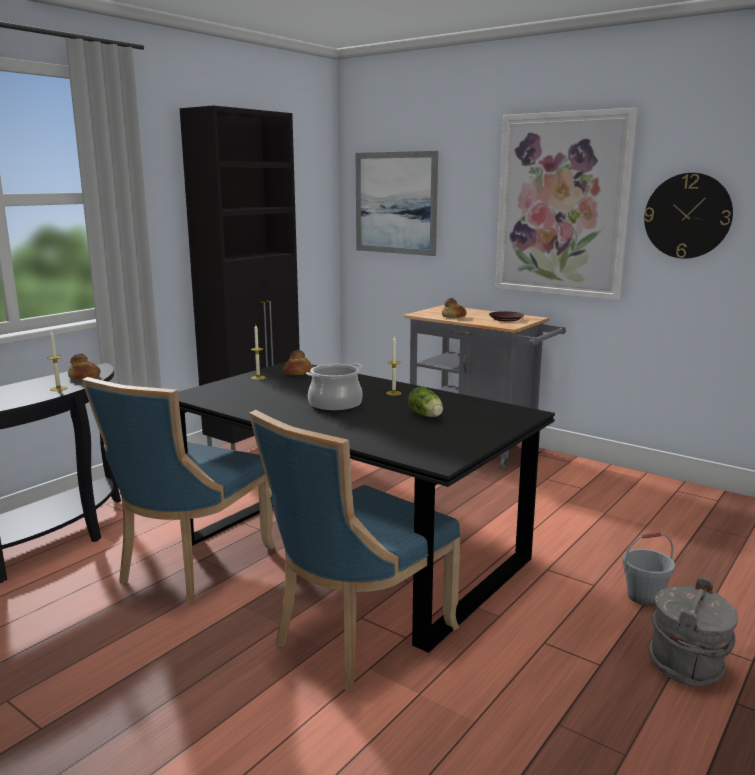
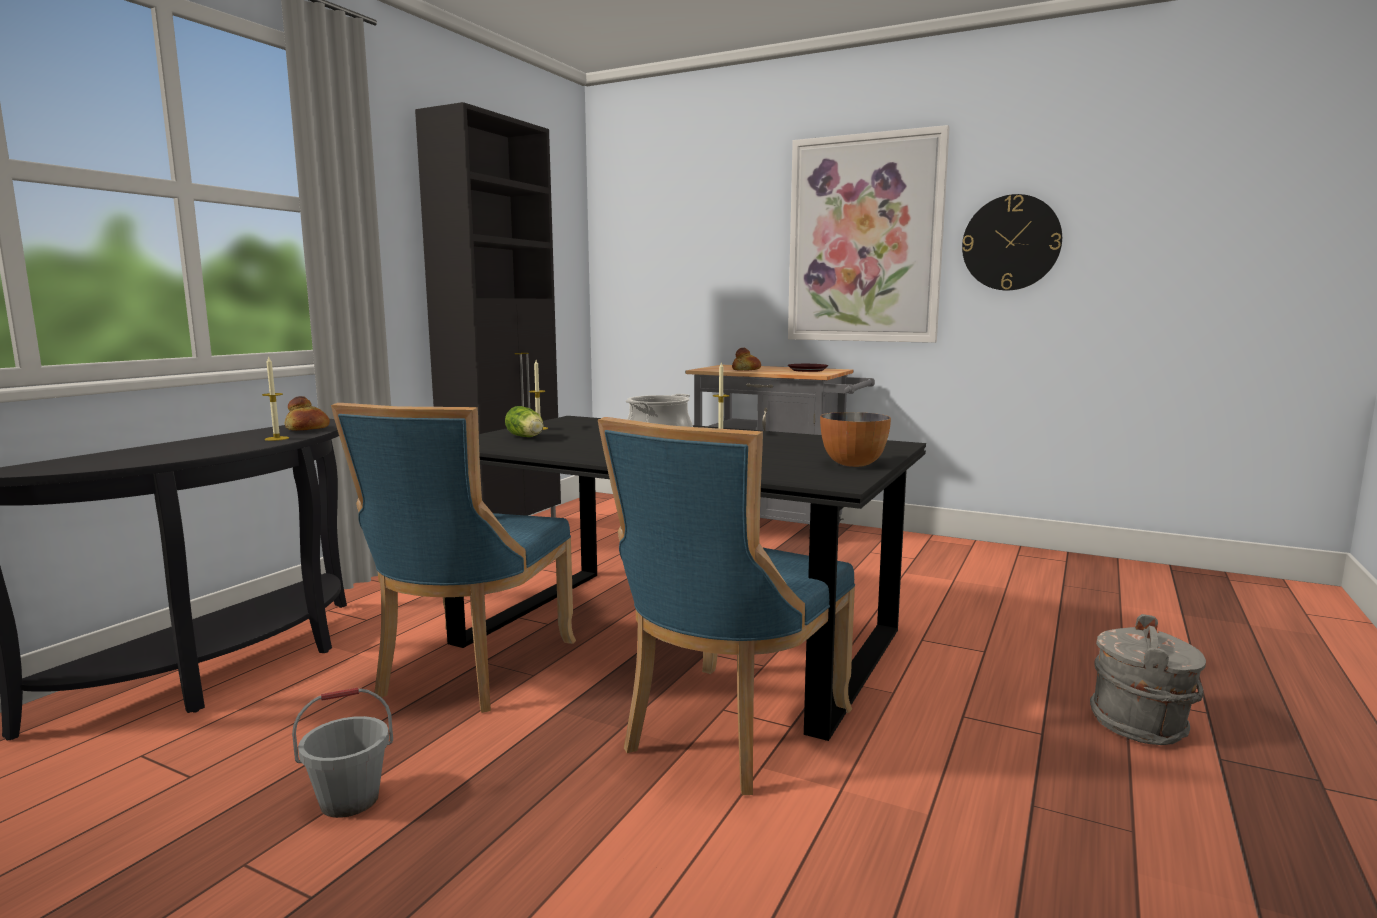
camera: 10 degrees left, 5 degrees down
bread [283,350,313,375] -> none
picture [356,151,438,256] -> none
lettuce [408,387,443,417] -> lettuce moved to [505,406,543,437]
grey bucket [622,532,675,606] -> grey bucket moved to [292,688,393,818]
none -> bowl [820,412,891,467]

